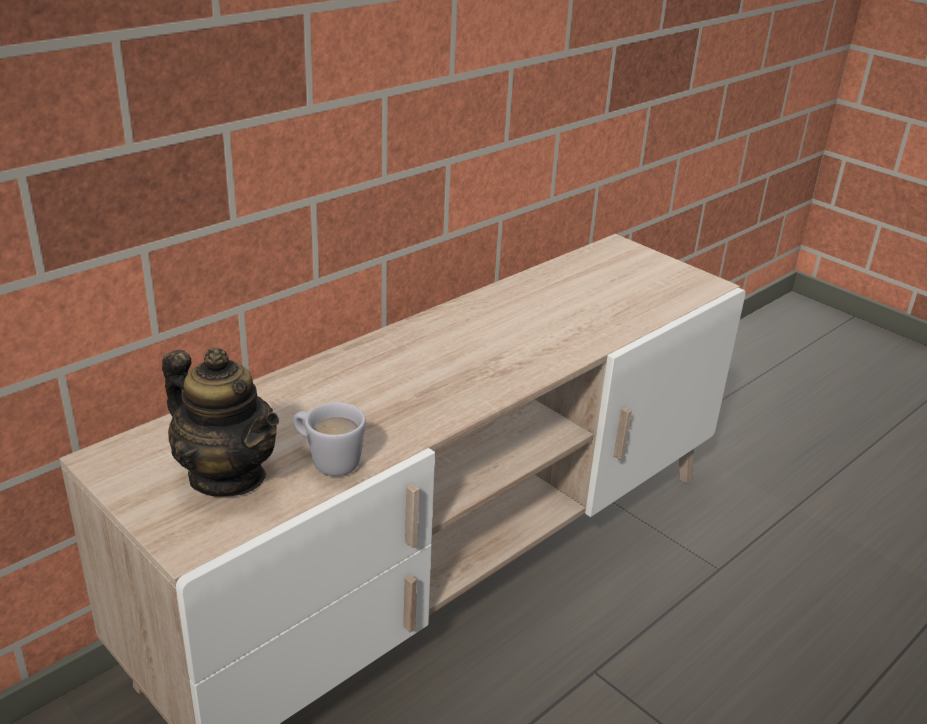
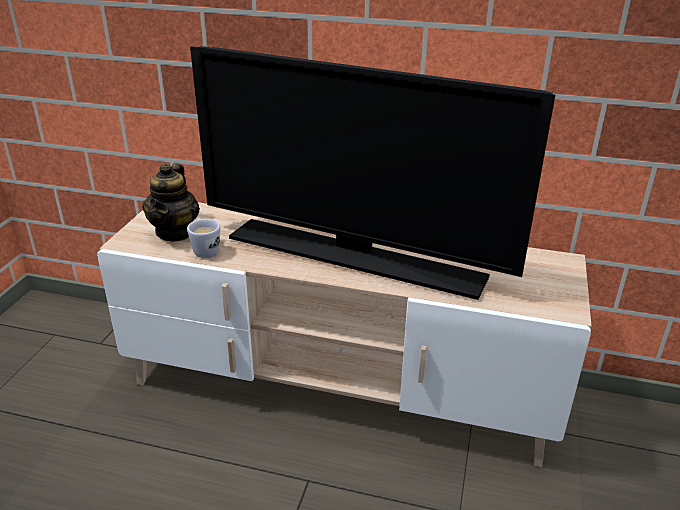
camera: 60 degrees right, 0 degrees up
none -> television [190,46,555,300]

